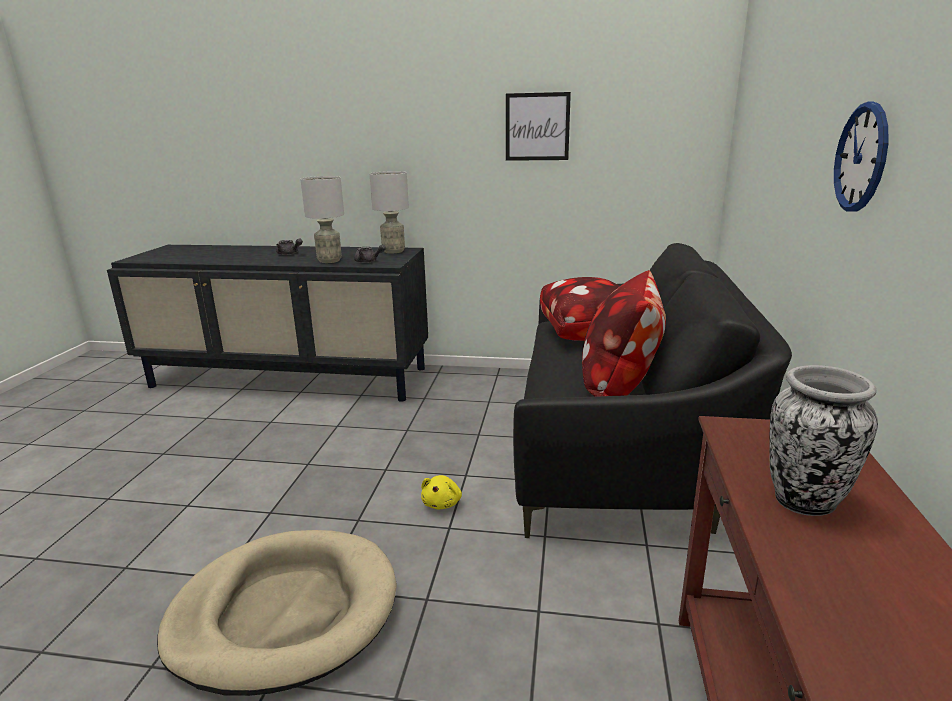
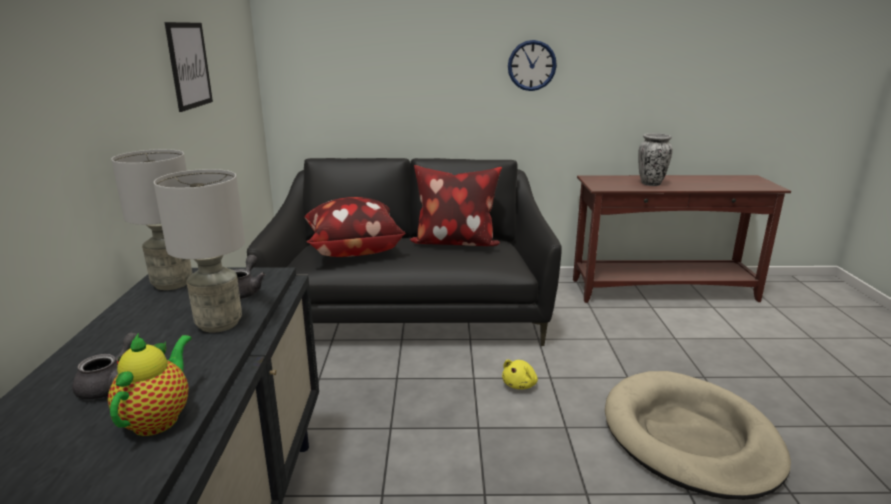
camera: 100 degrees left, 0 degrees up
yellow plush toy [421,475,462,509] -> yellow plush toy turned 120 degrees clockwise [502,360,538,389]
none -> teapot [108,333,192,436]

